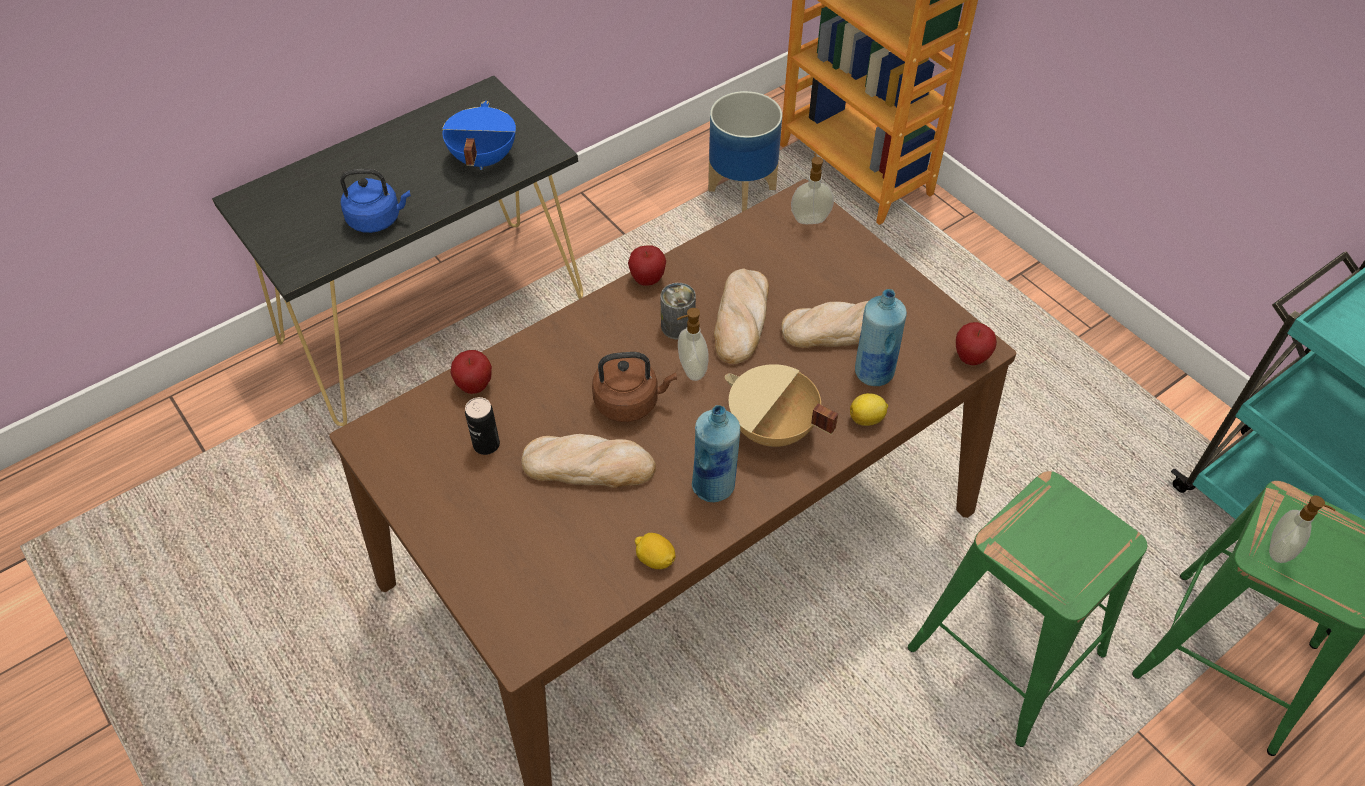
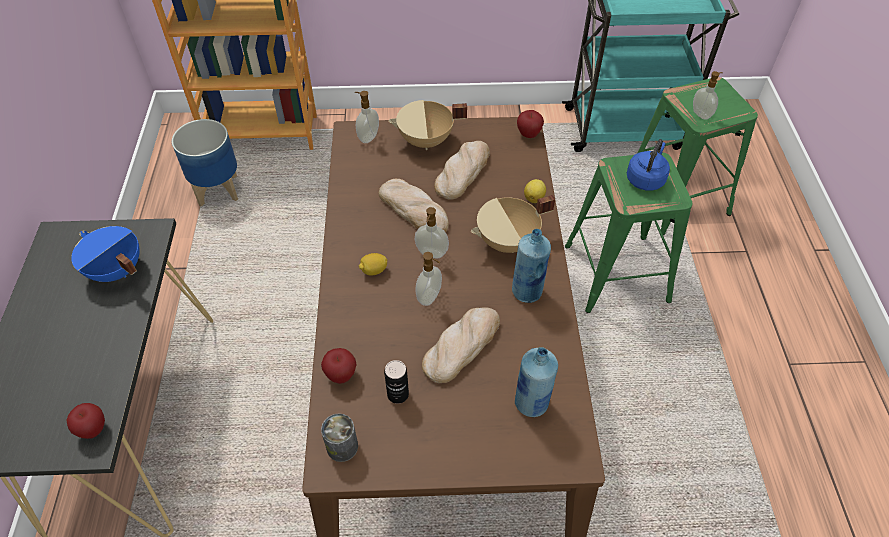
camera: 55 degrees left, 0 degrees up
blue kettle [340,169,411,233] -> blue kettle moved to [627,139,670,191]
brown kettle [592,352,677,422] -> soap dispenser [416,252,442,306]
apple [628,245,666,286] -> apple moved to [67,403,105,439]
lemon [635,533,676,569] -> lemon moved to [359,253,387,276]
can [660,283,696,340] -> can moved to [321,413,358,462]
blue bottle [855,289,907,386] -> blue bottle moved to [515,347,558,417]
none -> beige cooking pot [388,100,467,150]

